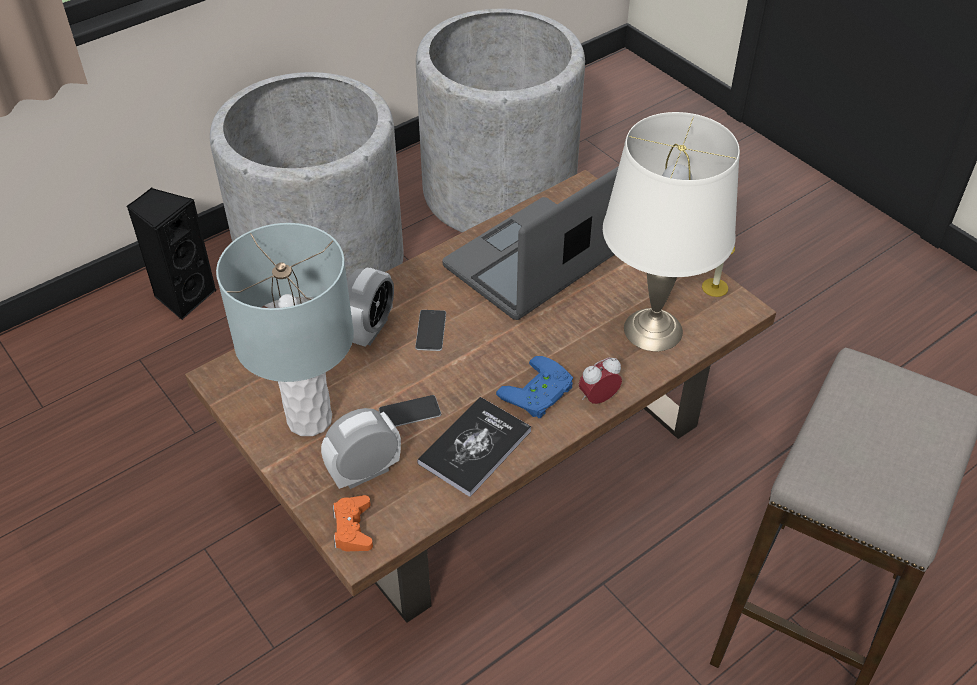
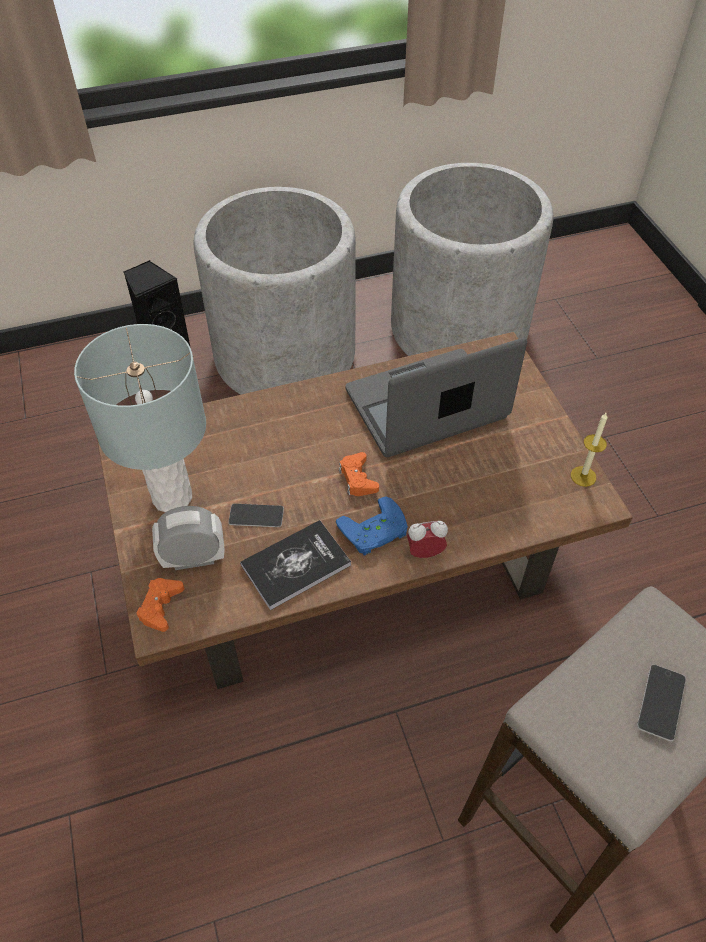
camera: 20 degrees right, 5 degrees up
alarm clock [347,267,394,347] -> none
phone [415,310,446,351] -> phone moved to [637,664,686,741]
white table lamp [603,112,740,351] -> none
none -> orange game controller [339,452,379,496]

